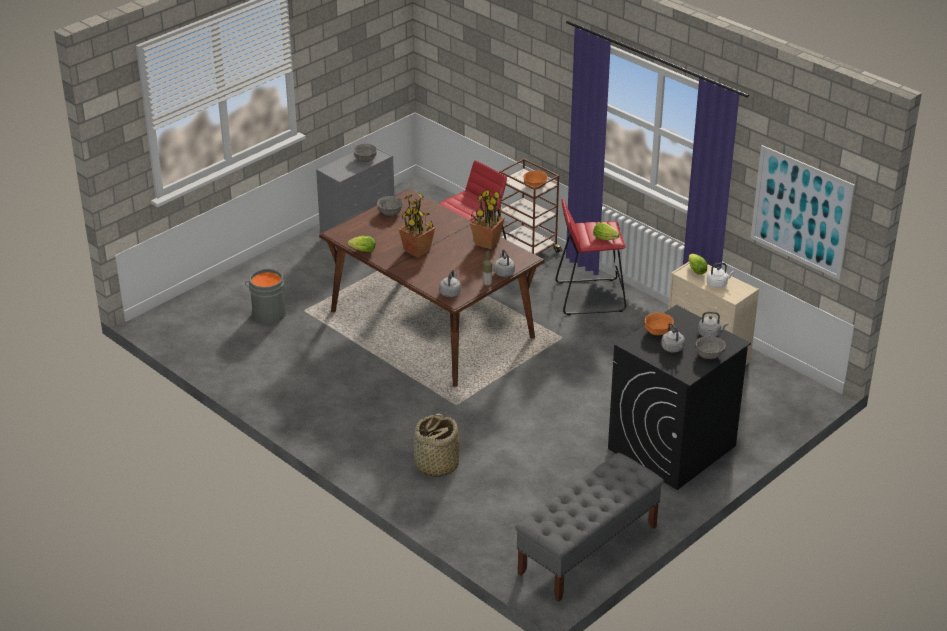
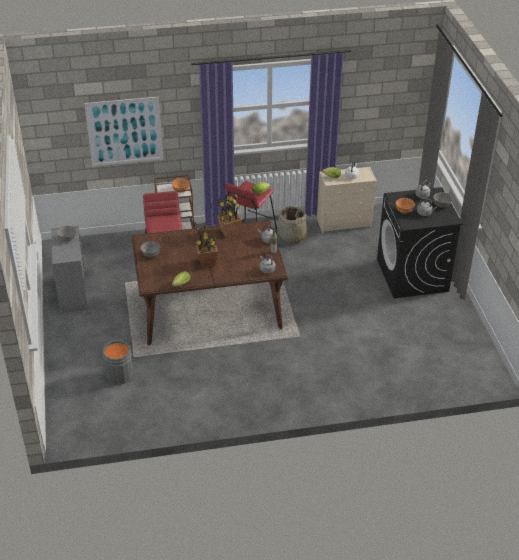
camera: 55 degrees left, 5 degrees up
basket [413,413,460,477] -> basket moved to [278,206,307,243]
grey bench [515,453,664,602] -> none
picture [751,145,855,280] -> picture moved to [84,97,163,166]

